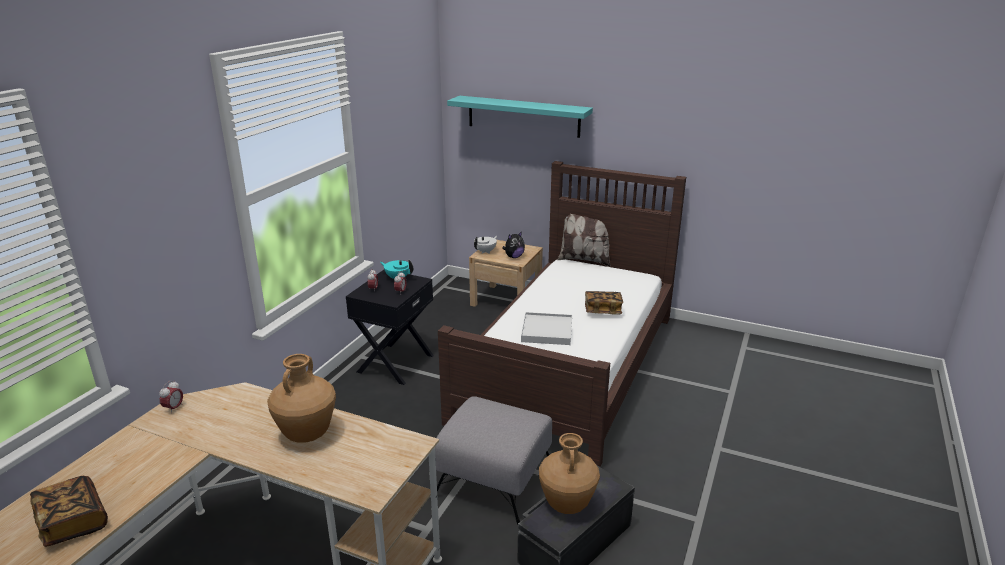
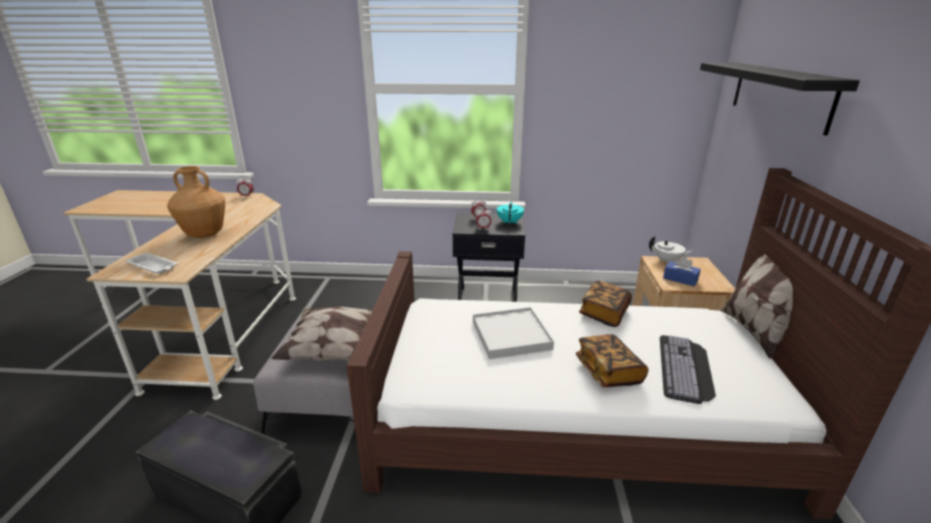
camera: 70 degrees right, 0 degrees up
book [30,476,108,547] -> book moved to [579,280,632,327]
turquoise shelf [447,96,593,138] -> black shelf [700,63,860,136]
plush toy [502,231,525,258] -> blue tissue box [663,257,701,286]
brown vase [539,433,600,514] -> none
none -> white tray [125,252,178,274]
none -> pillow [271,307,372,361]
none -> keyboard [660,335,716,404]

